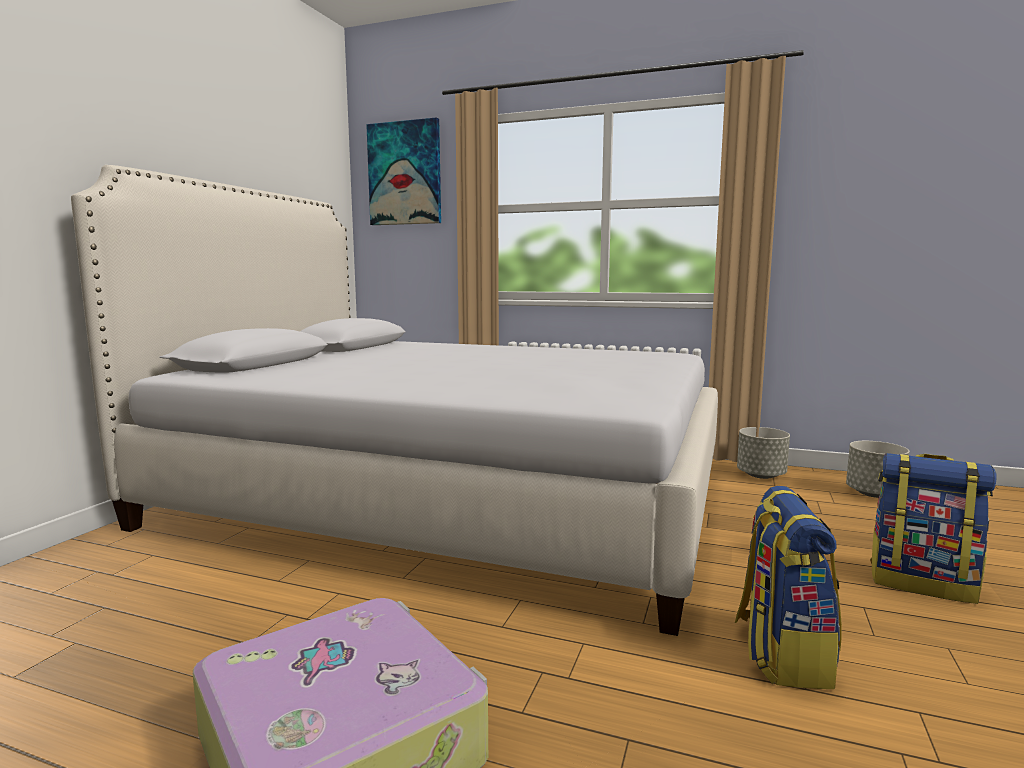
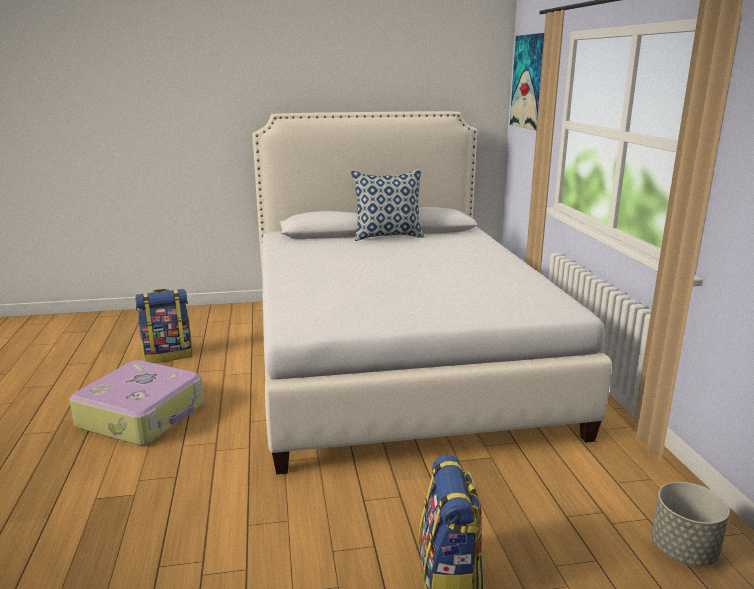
camera: 60 degrees right, 10 degrees up
backpack [735,486,842,689] -> backpack moved to [135,289,192,363]
grey planter [737,427,790,479] -> none
none -> pillow [351,169,424,241]

